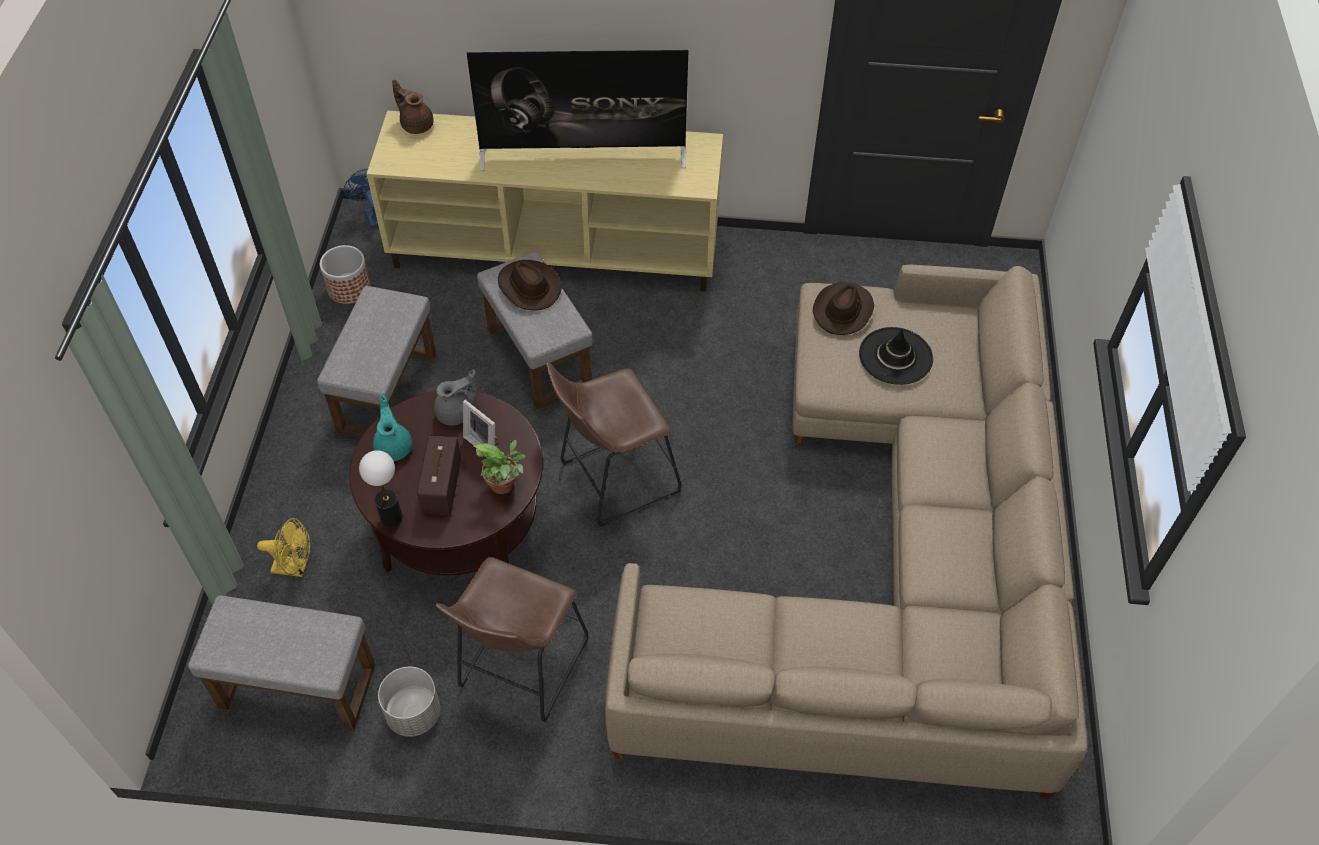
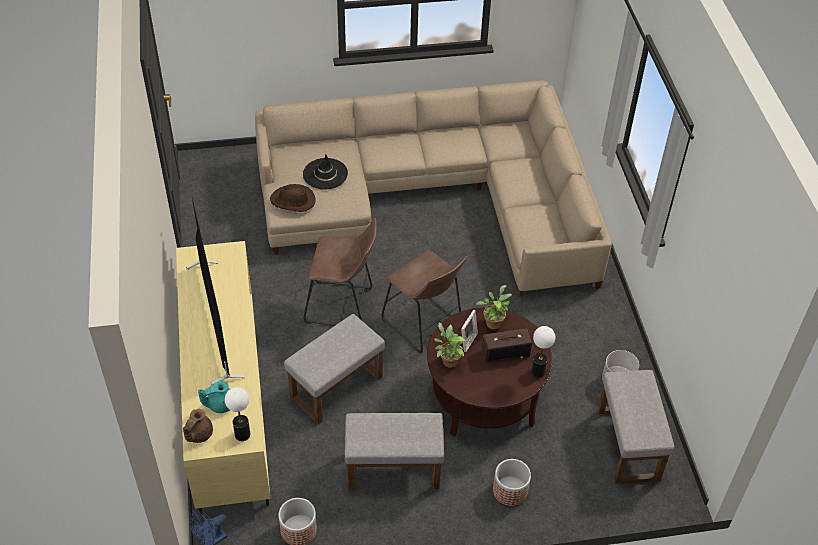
camera: 105 degrees left, 5 degrees down
yellow fan [257,518,310,577] -> none
turquoise teapot [373,395,412,461] -> turquoise teapot moved to [198,380,230,413]
grey teapot [434,369,478,426] -> potted plant [434,322,466,368]
brown stool [435,557,588,722] -> brown stool moved to [303,218,376,326]
brown hat [498,260,562,311] -> none
none -> table lamp [225,387,250,441]
none -> planter [493,459,531,506]

